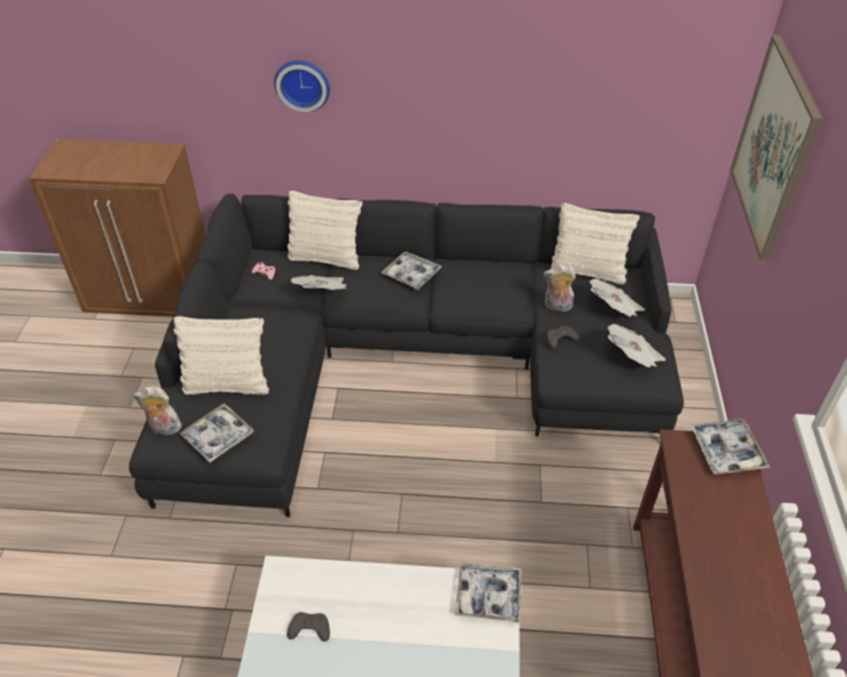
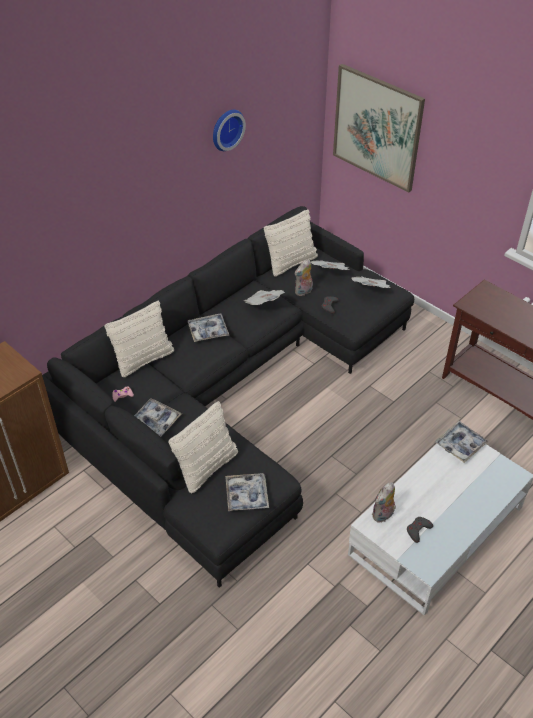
camera: 50 degrees left, 0 degrees up
plush toy [133,386,183,435] -> plush toy moved to [372,482,396,523]
wall clock [274,60,330,112] -> wall clock moved to [213,110,246,151]
newspaper [291,275,347,290] -> newspaper moved to [244,290,285,305]
tray [690,419,770,475] -> tray moved to [134,398,182,437]

